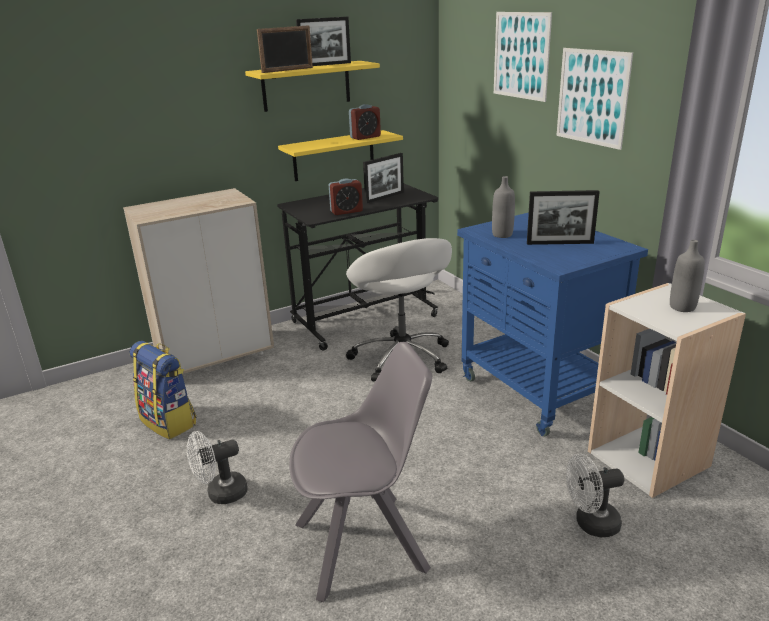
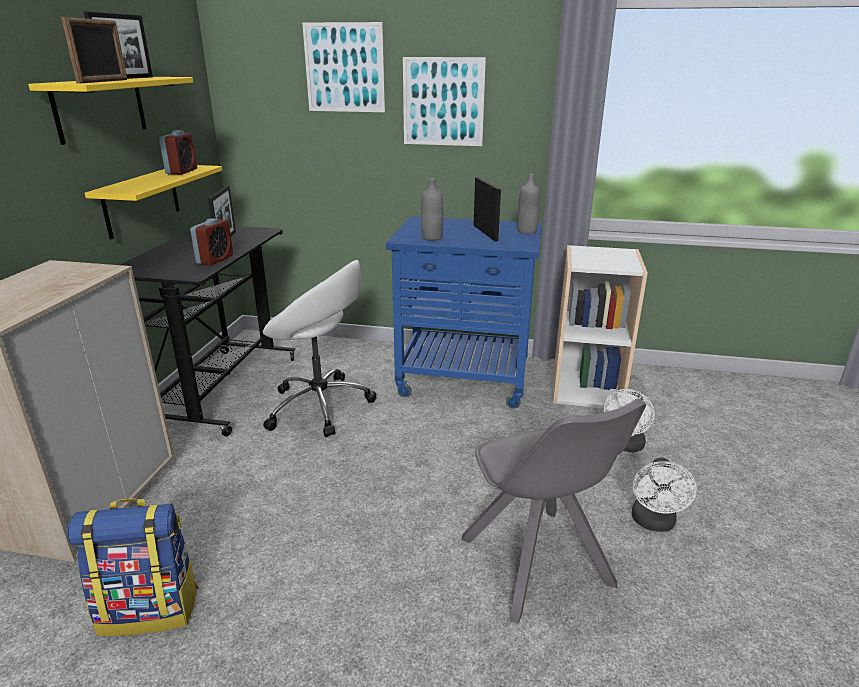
camera: 50 degrees left, 0 degrees up
white fan [187,431,248,504] -> white fan moved to [632,458,697,532]
grey chair [289,342,432,602] -> grey chair turned 135 degrees clockwise [461,399,646,624]
picture frame [527,190,600,245] -> picture frame turned 60 degrees counterclockwise [473,177,501,242]
grey bottle [670,240,705,312] -> grey bottle moved to [517,174,540,234]

